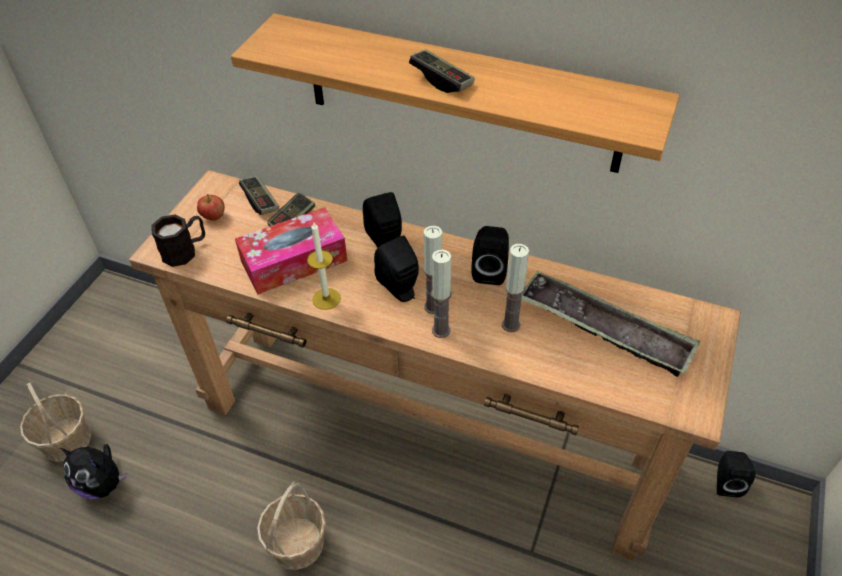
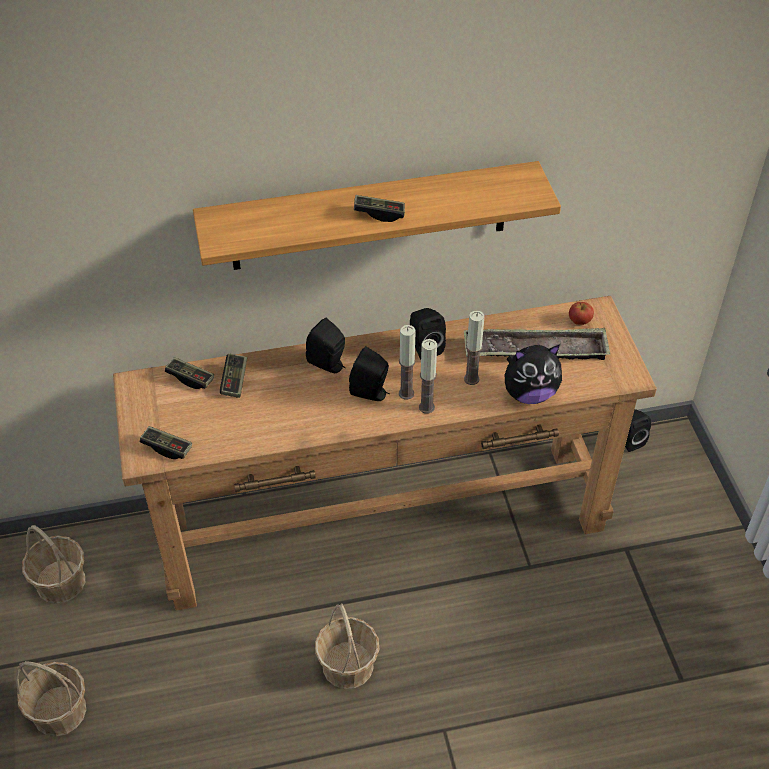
camera: 35 degrees left, 0 degrees up
plush toy [60,444,130,499] -> plush toy moved to [505,344,562,404]
black mug [152,214,205,267] -> game controller [140,426,192,459]
apple [197,194,225,221] -> apple moved to [569,302,594,325]
tissue box [235,207,347,295] -> none
candle [307,222,341,310] -> none
none -> basket [22,525,85,604]

